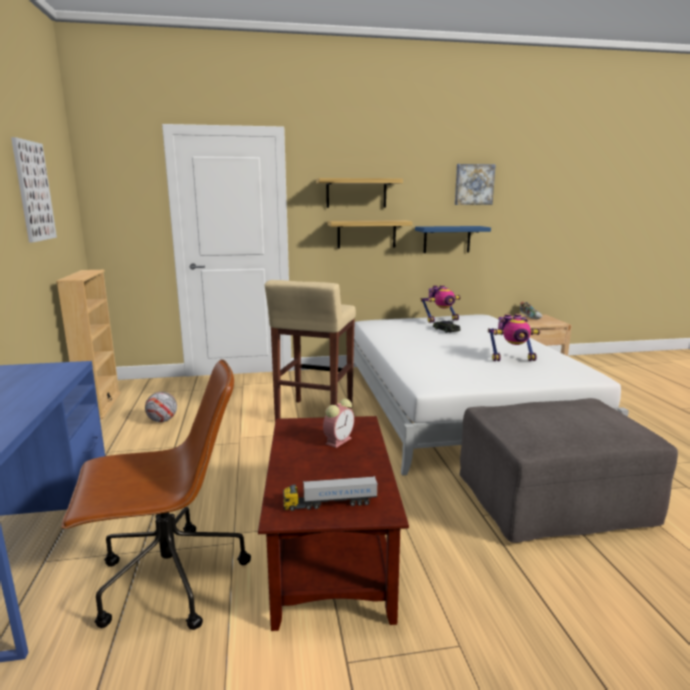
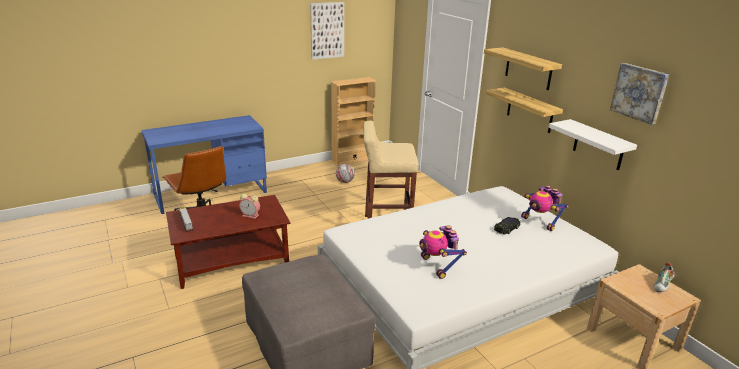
camera: 70 degrees right, 10 degrees up
blue shelf [415,226,491,253] -> white shelf [549,119,637,170]

